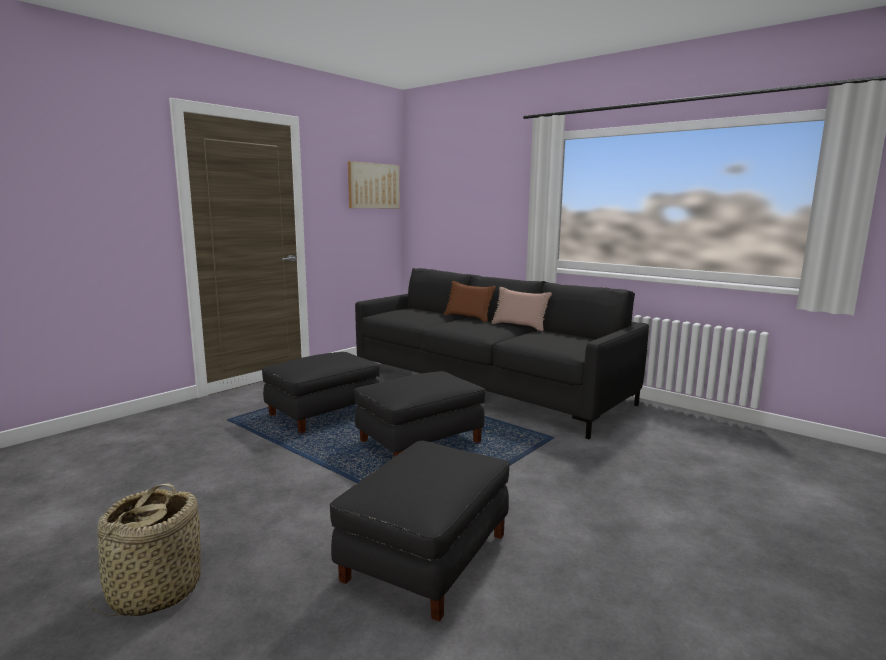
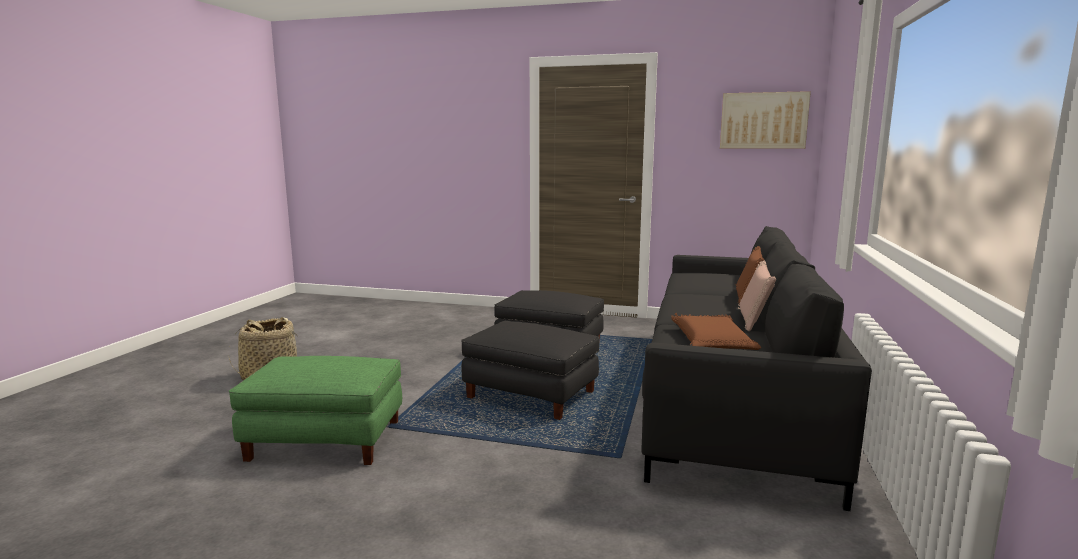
camera: 65 degrees right, 0 degrees up
black ottoman [330,441,510,621] -> green ottoman [229,356,402,465]
none -> brown pillow [671,313,761,350]

